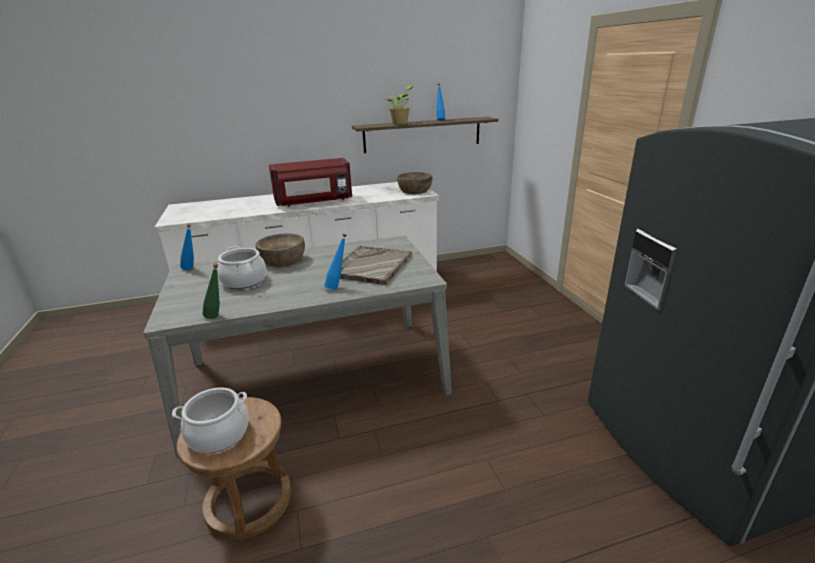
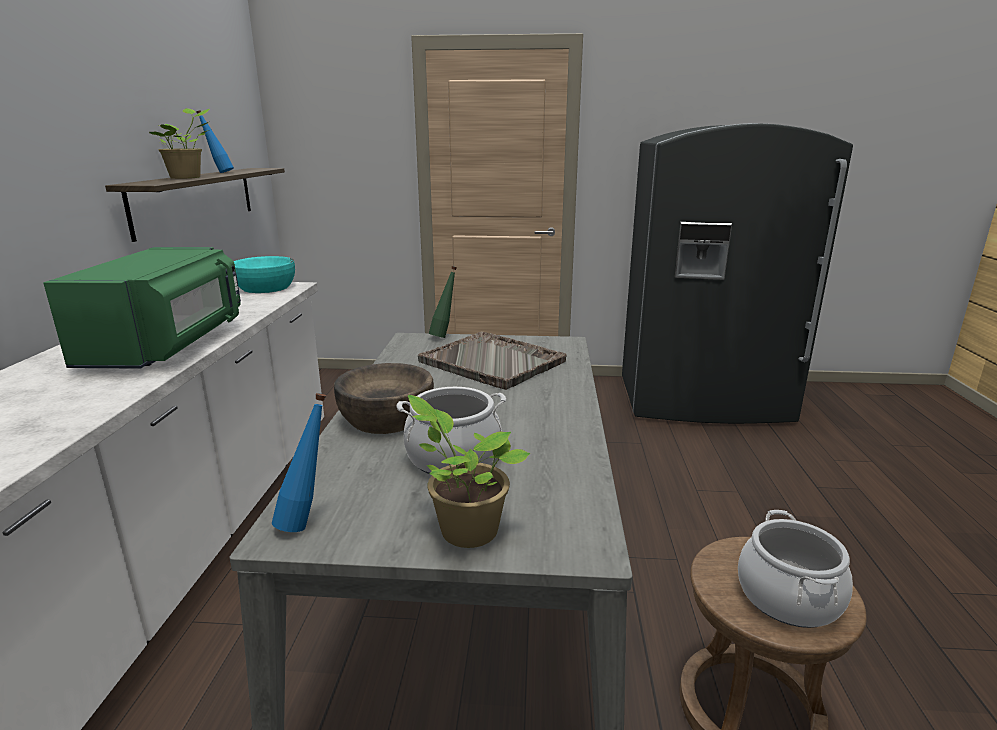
camera: 70 degrees left, 5 degrees down
green bottle [202,264,220,319] -> green bottle moved to [429,266,457,338]
red microwave [269,158,352,207] -> green microwave [43,247,241,369]
blue bottle [324,234,347,290] -> none
brown bowl [397,172,432,194] -> turquoise bowl [234,256,295,293]
none -> potted plant [408,395,531,548]

